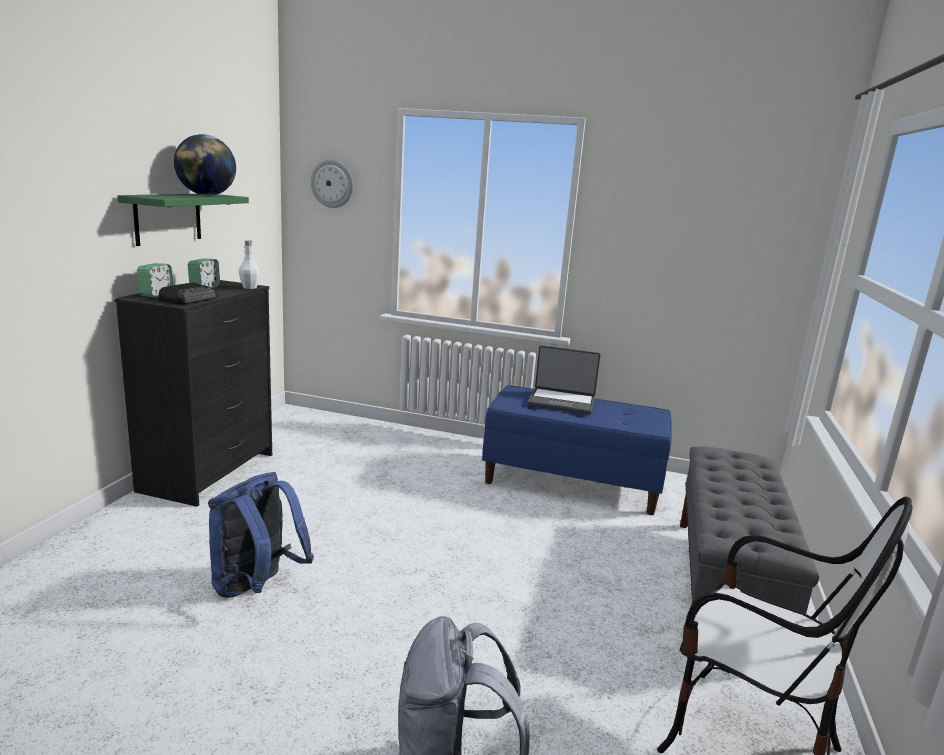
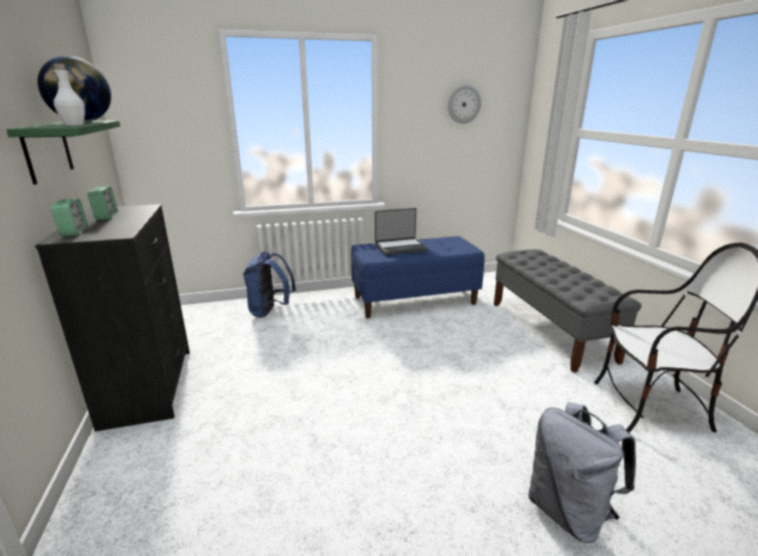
camera: 30 degrees left, 5 degrees up
radio [158,282,217,304] -> none
blue backpack [208,472,314,598] -> blue backpack moved to [243,252,296,318]
white bottle [238,241,260,289] -> white bottle moved to [53,63,85,126]
wall clock [311,159,353,208] -> wall clock moved to [448,85,481,124]

